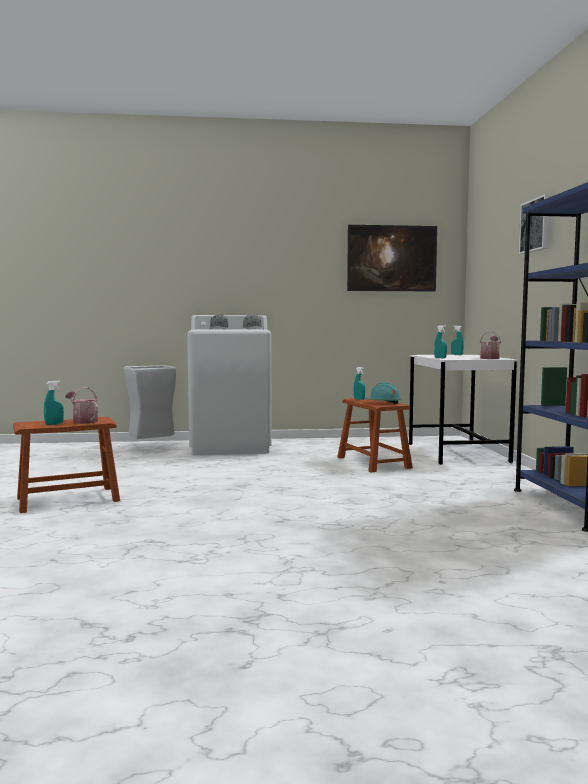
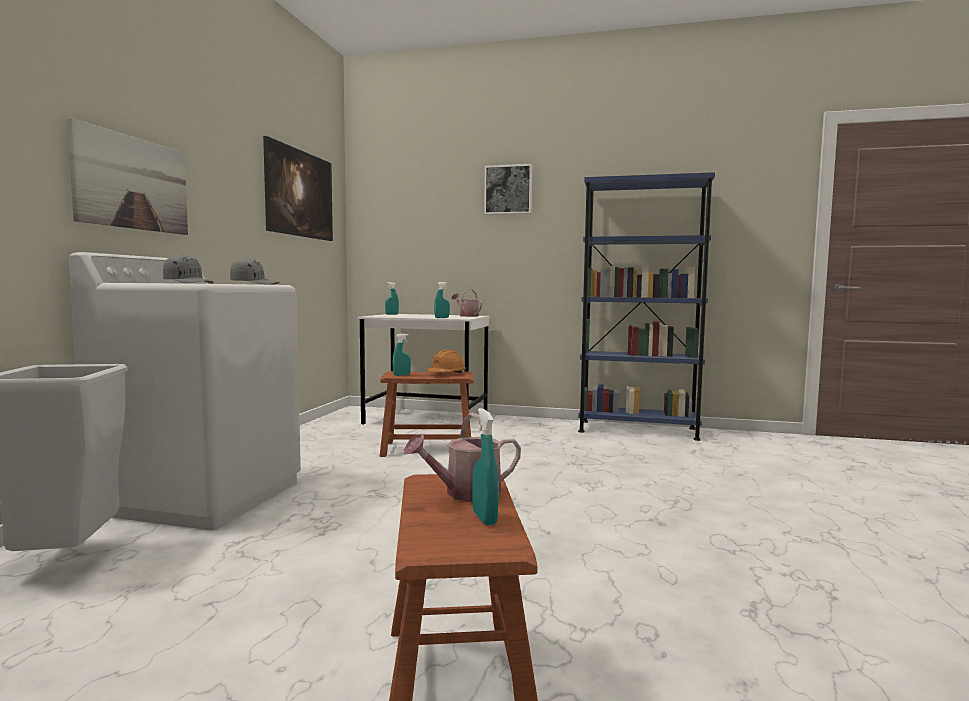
camera: 70 degrees left, 0 degrees up
turquoise hard hat [365,382,402,404] -> orange hard hat [426,349,466,373]
none -> picture [67,118,188,235]

